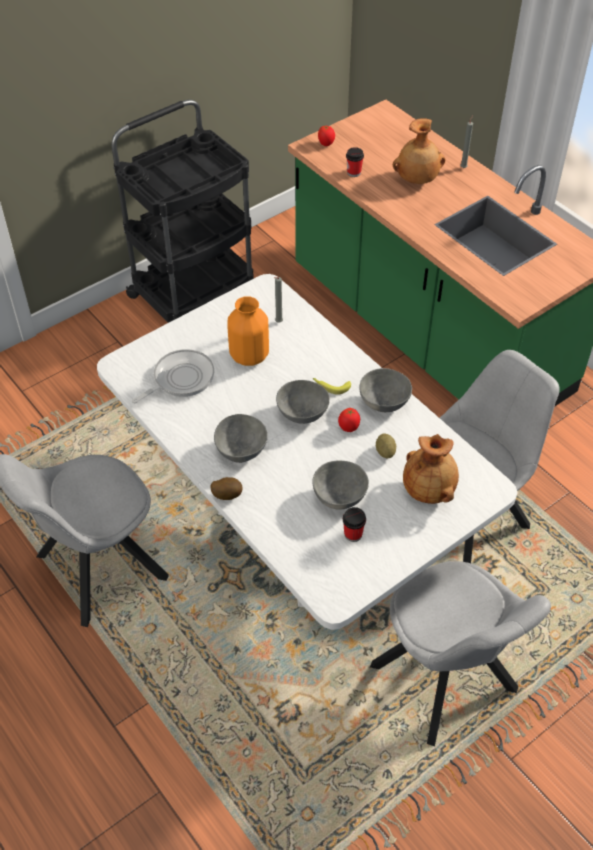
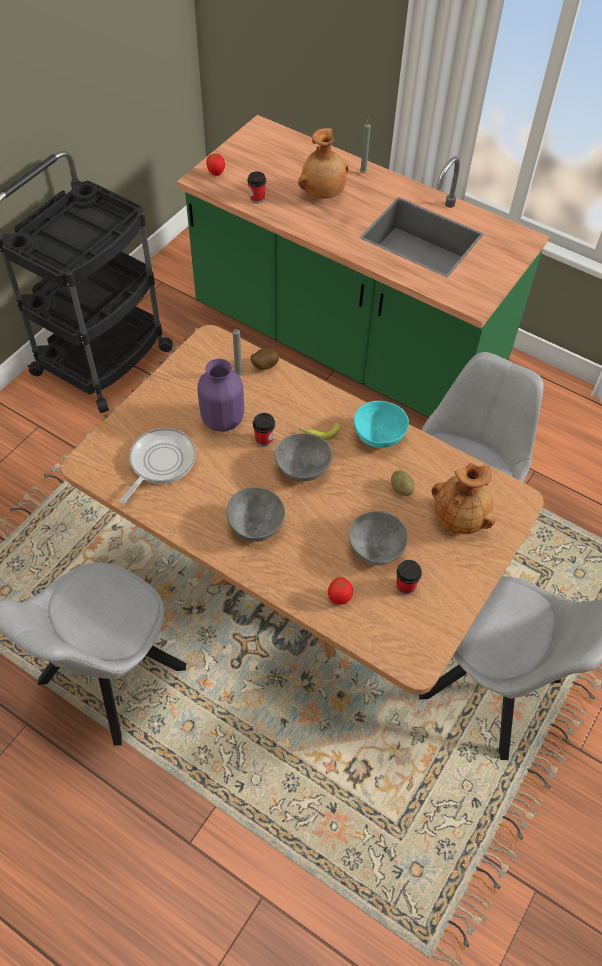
camera: 20 degrees left, 5 degrees up
white dining table [97,274,518,630] -> brown dining table [61,325,544,695]
potato [210,477,242,500] -> potato moved to [251,348,279,370]
orange vase [227,296,269,366] -> purple vase [197,359,244,432]
tomato [338,408,360,432] -> tomato moved to [328,577,353,605]
grey bowl [359,368,412,412] -> turquoise bowl [354,401,409,448]
none -> cup [253,413,275,447]

